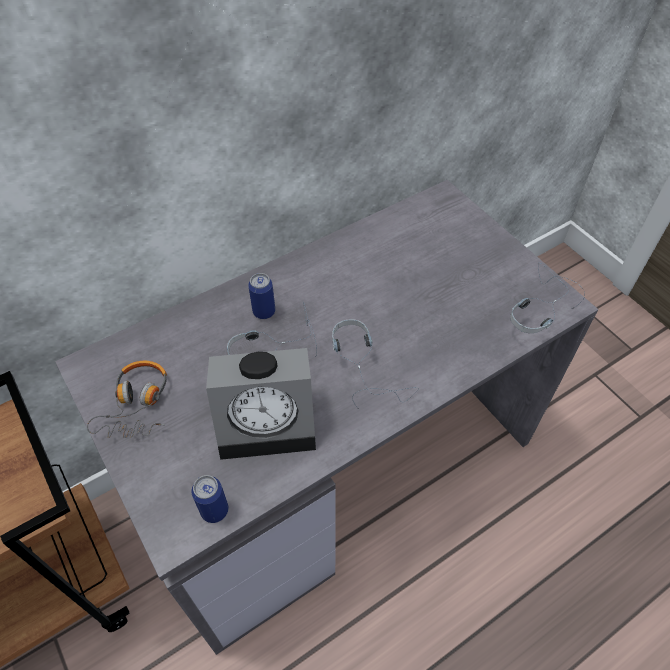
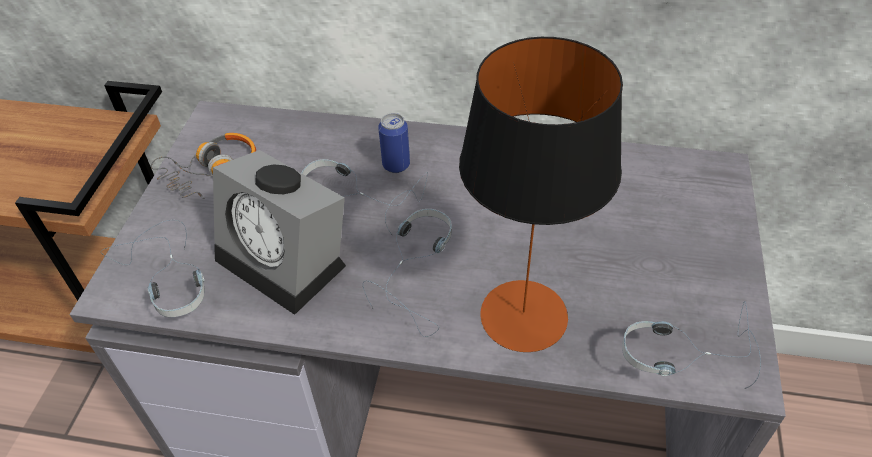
camera: 45 degrees right, 5 degrees down
can [191,475,228,523] -> headphones [101,220,204,317]
none -> table lamp [459,37,623,352]

